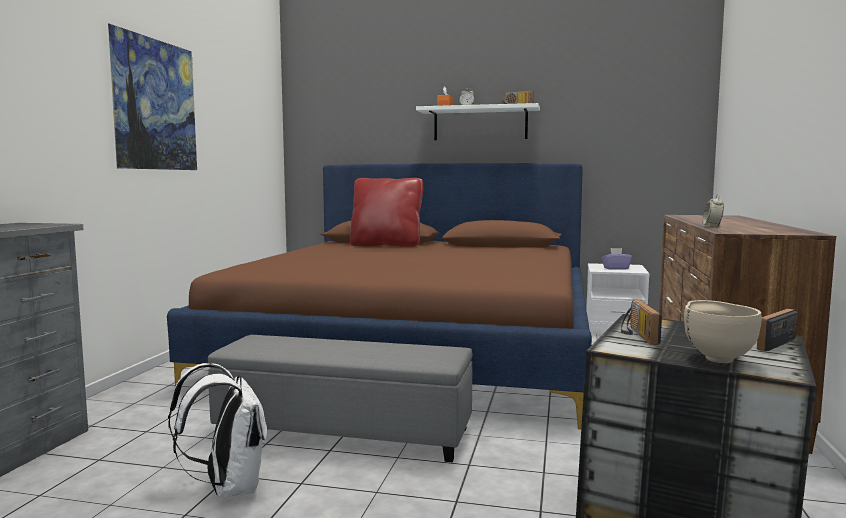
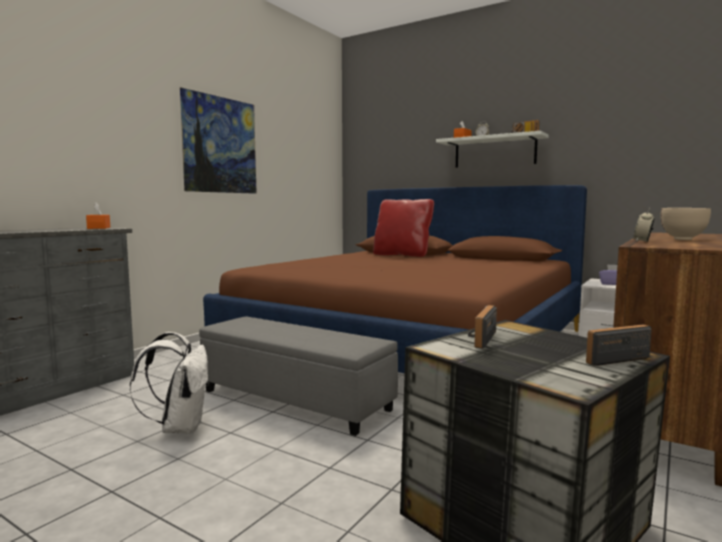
camera: 20 degrees right, 0 degrees up
beige bowl [684,300,762,363] -> beige bowl moved to [661,208,711,240]
none -> orange tissue box [86,202,110,229]

